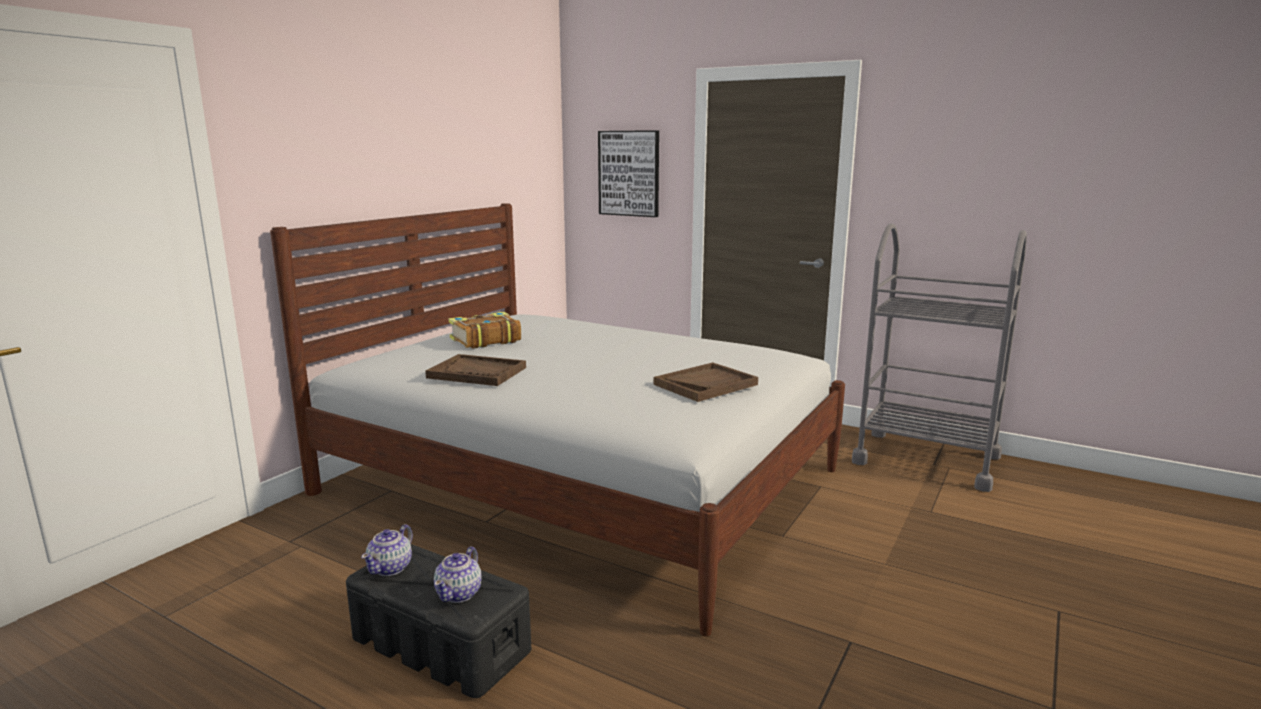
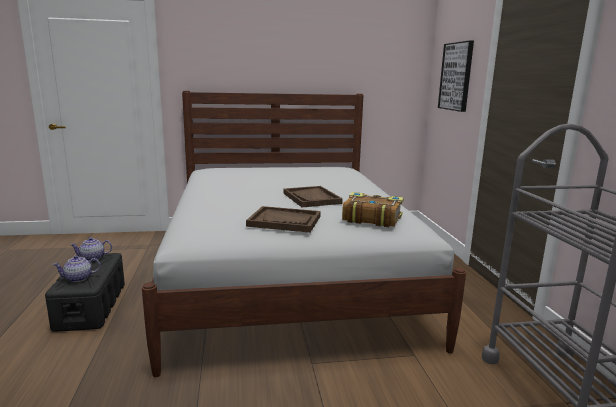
camera: 50 degrees right, 0 degrees up
brown tray [425,354,526,386] -> brown tray moved to [283,186,343,207]
book [448,312,521,349] -> book moved to [342,192,404,227]

